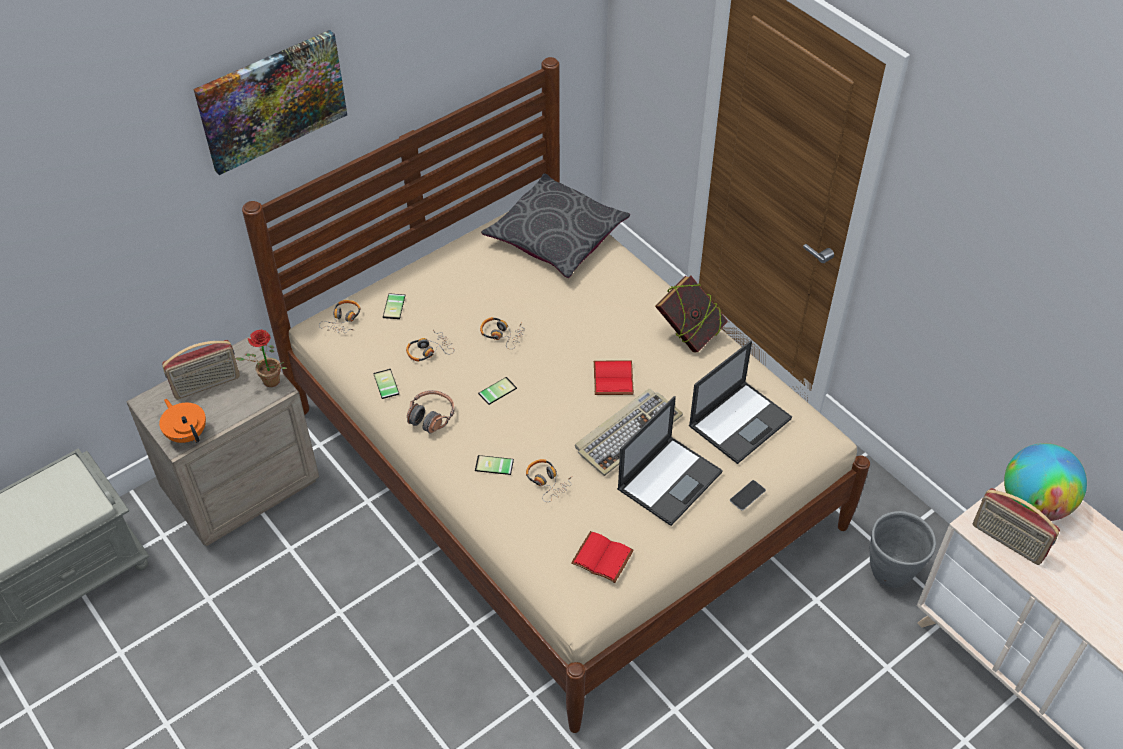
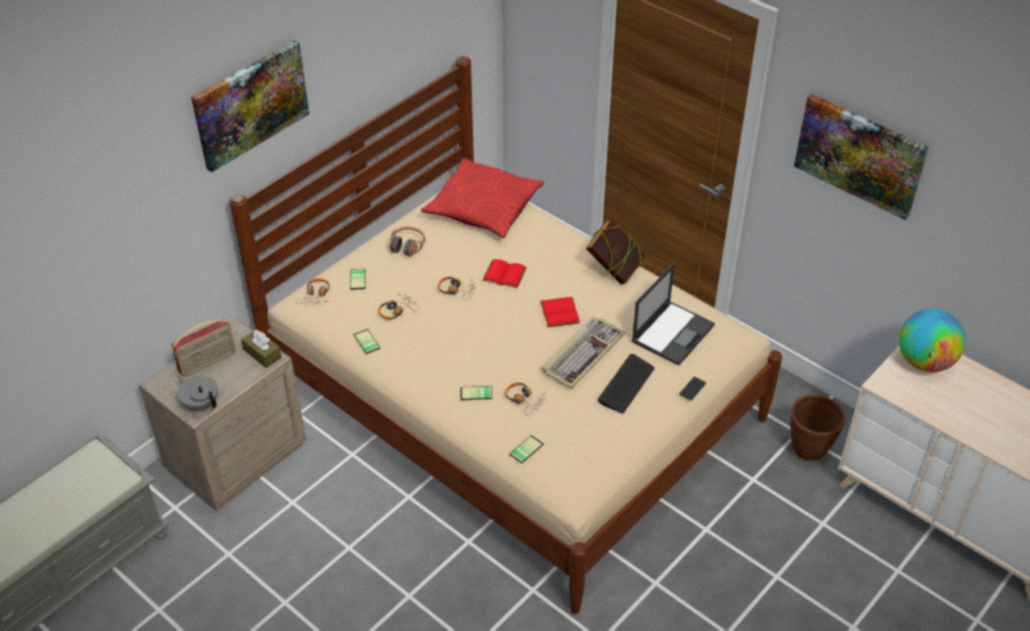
camera: 10 degrees left, 5 degrees down
orange teapot [159,399,206,443] -> grey teapot [177,375,218,411]
potted plant [235,330,287,387] -> brown tissue box [241,329,282,368]
headphones [407,390,454,434] -> headphones moved to [389,226,426,257]
phone [478,377,517,405] -> phone moved to [509,435,544,463]
grey pillow [481,173,630,278] -> red pillow [421,158,544,238]
red book [571,531,634,583] -> red book moved to [483,259,527,288]
laptop [617,396,723,526] -> keyboard [597,354,655,414]
grey planter [870,511,936,588] -> brown planter [790,394,845,461]
radio [973,488,1060,565] -> none
none -> picture [794,94,929,220]

